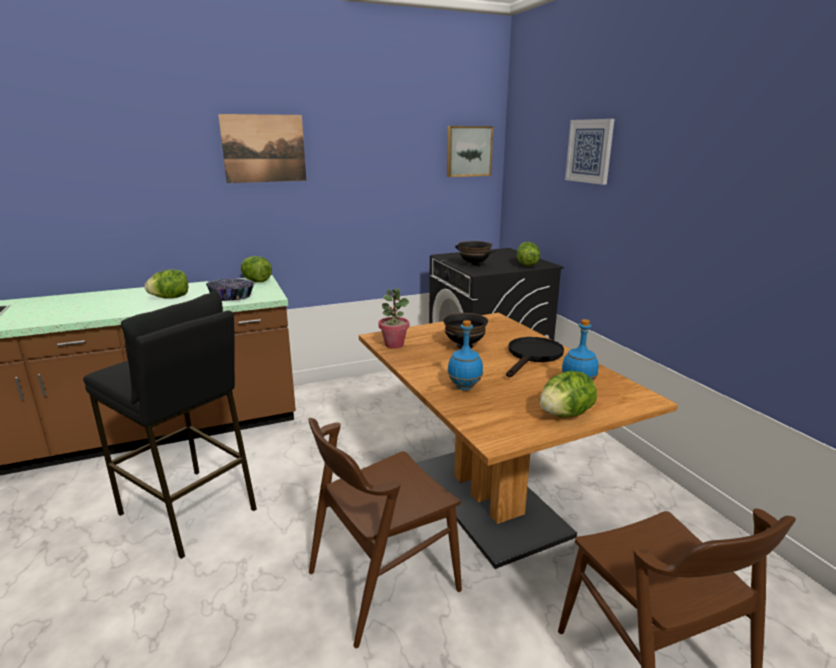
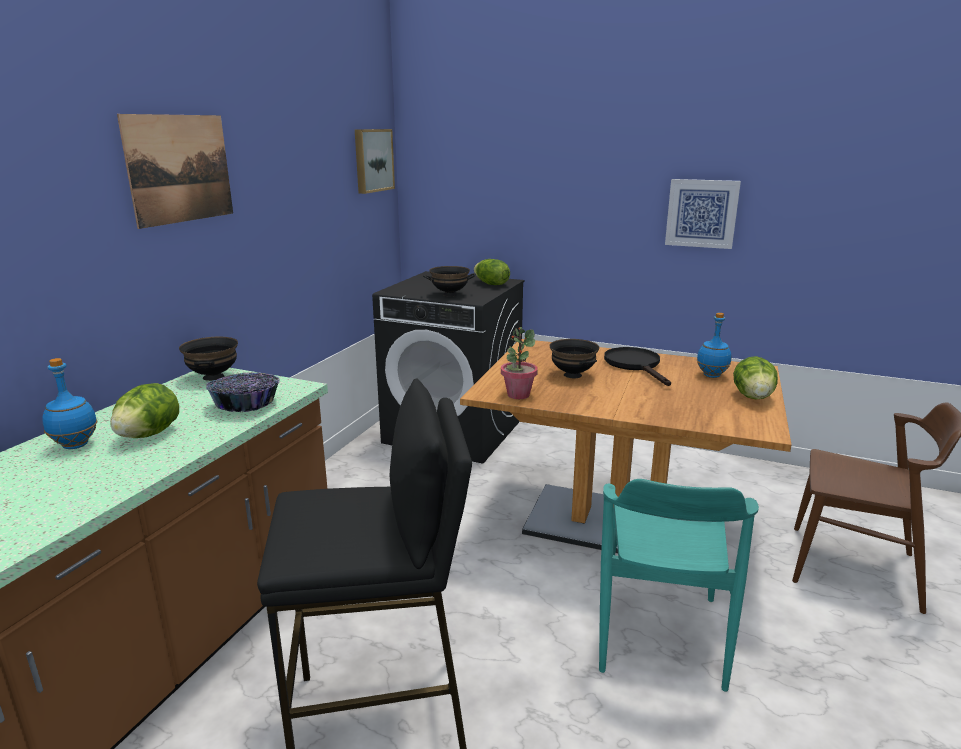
camera: 45 degrees left, 0 degrees up
lettuce [241,256,272,282] -> black bowl [179,337,238,381]
brown chair [308,418,462,648] -> turquoise chair [599,479,759,692]
blue bottle [447,320,483,390] -> blue bottle moved to [42,358,98,449]
picture [565,119,614,185] -> picture moved to [665,179,741,249]

